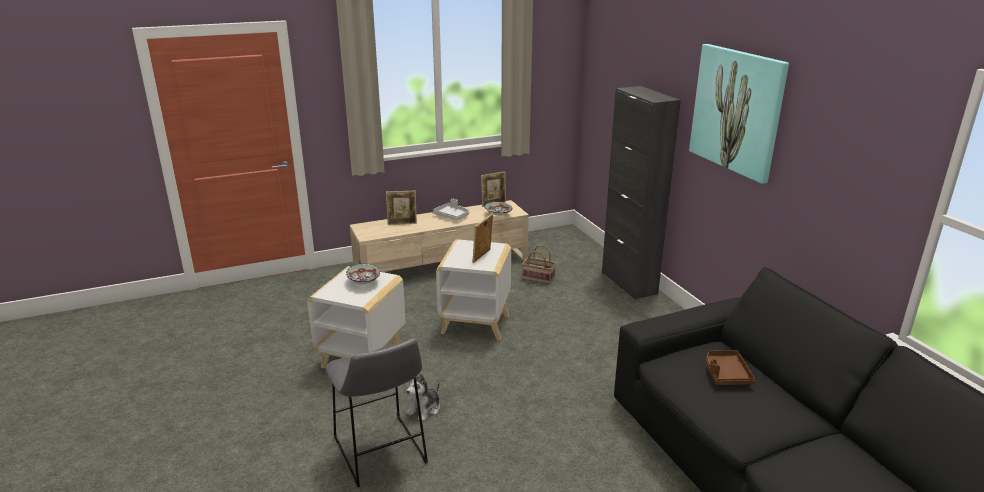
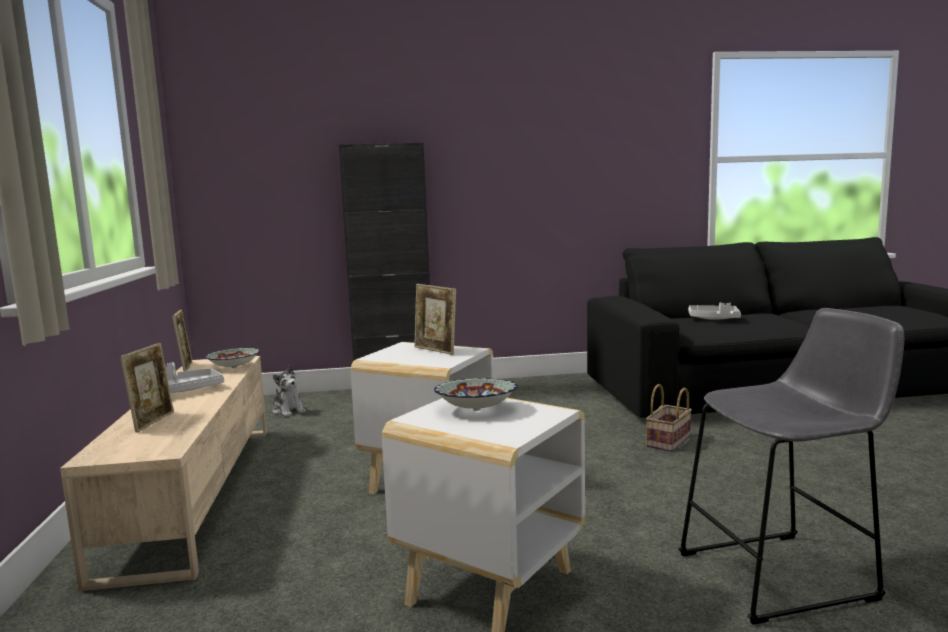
camera: 75 degrees left, 15 degrees down
plush toy [406,374,440,421] -> plush toy moved to [273,365,306,417]
basket [522,245,556,285] -> basket moved to [646,384,692,452]
picture [689,44,789,184] -> none
brown tray [706,350,755,385] -> grey tray [688,303,741,320]

